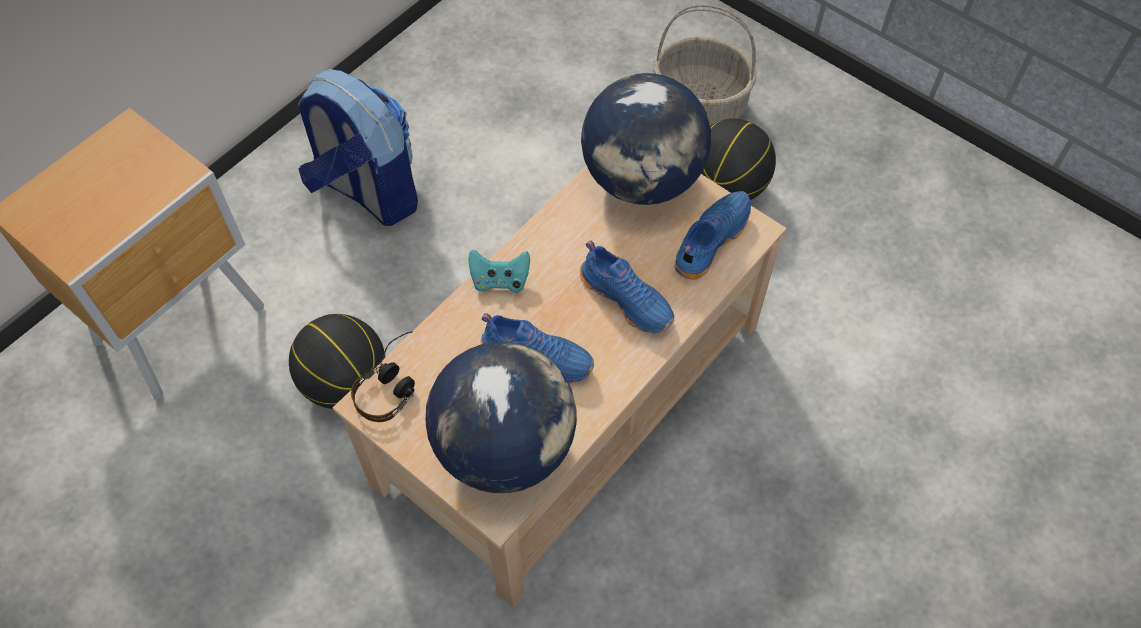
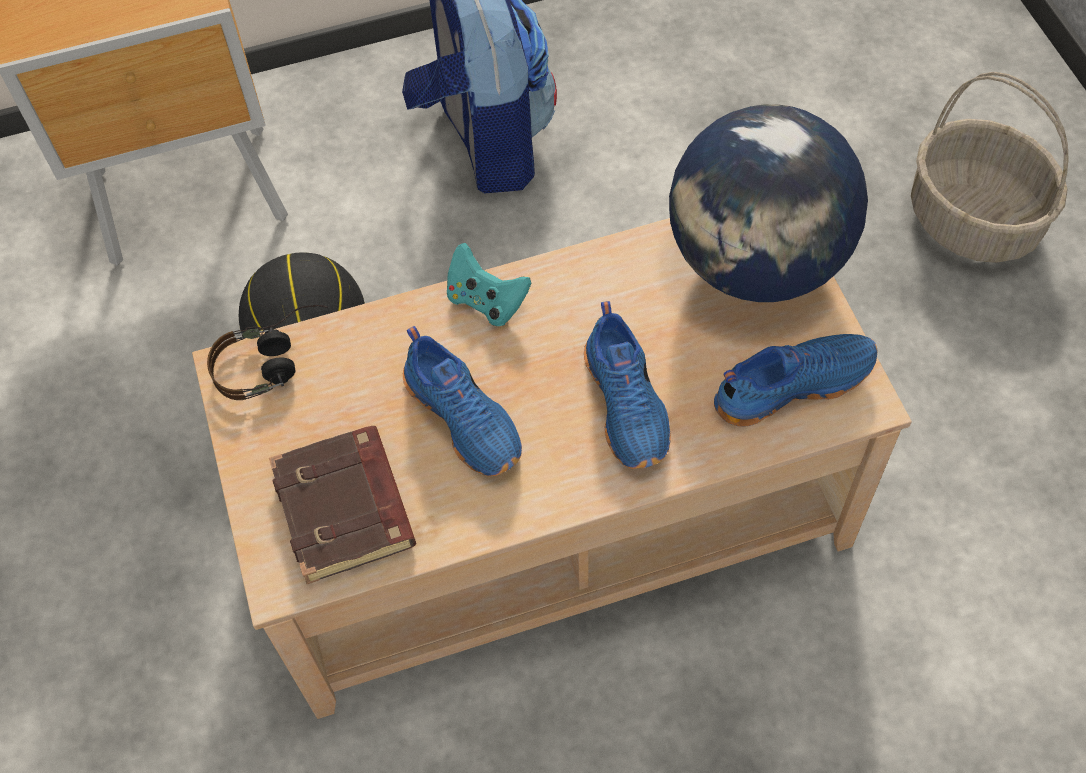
camera: 35 degrees right, 0 degrees up
globe [426,342,577,493] -> brown book [269,426,416,584]
basketball [701,118,776,200] -> none

